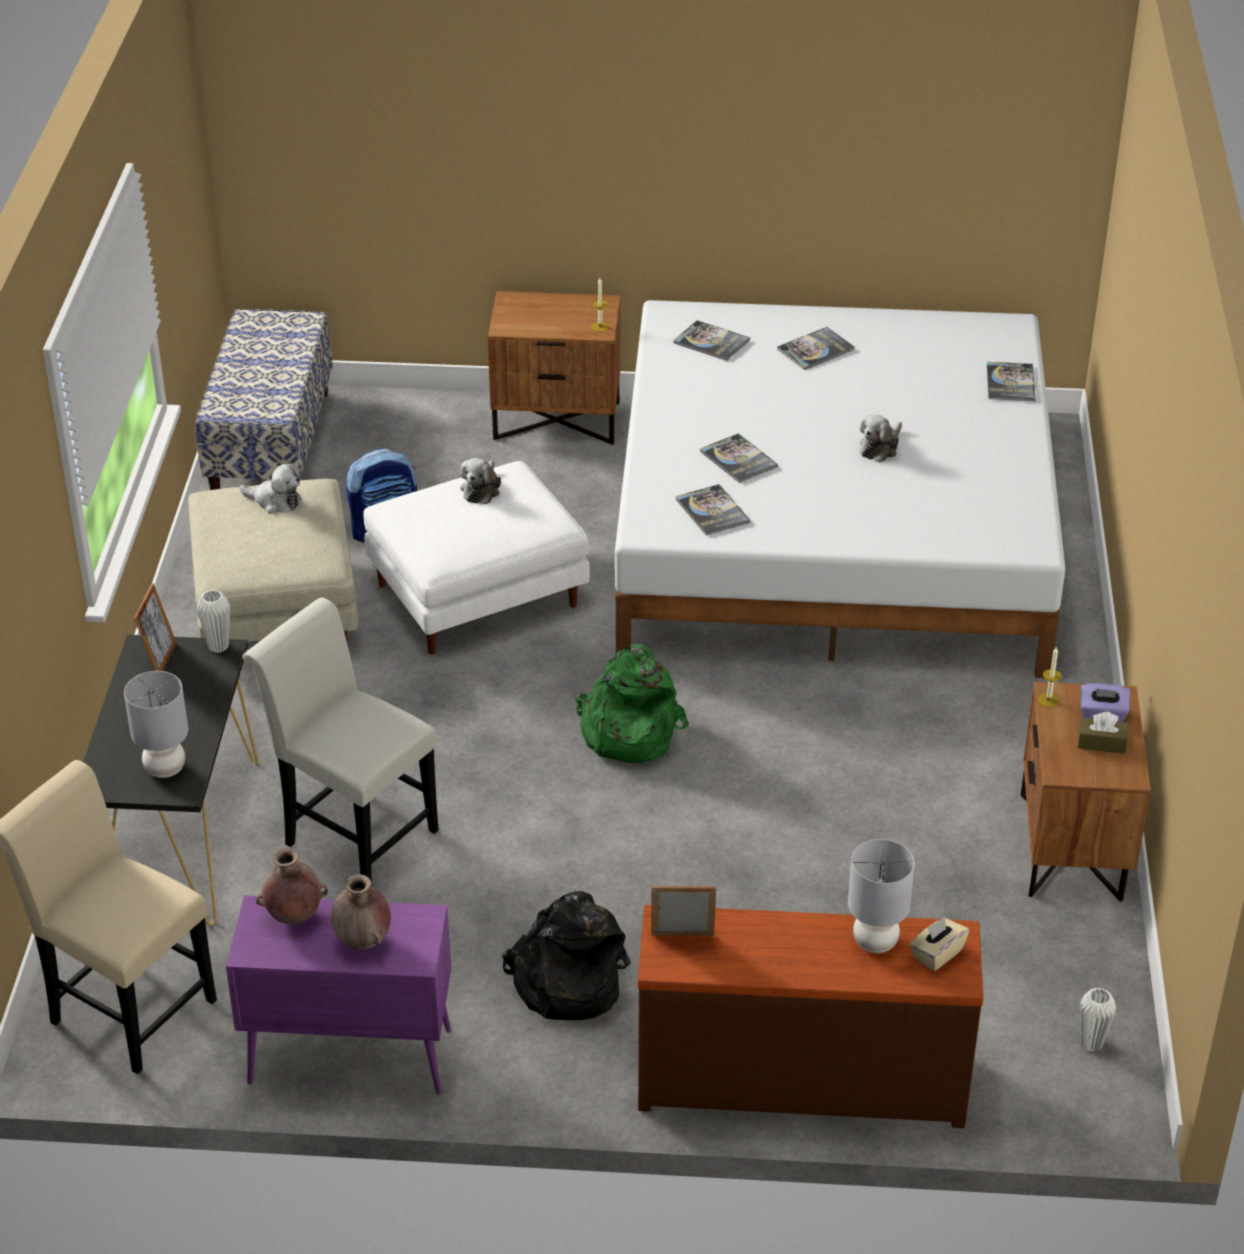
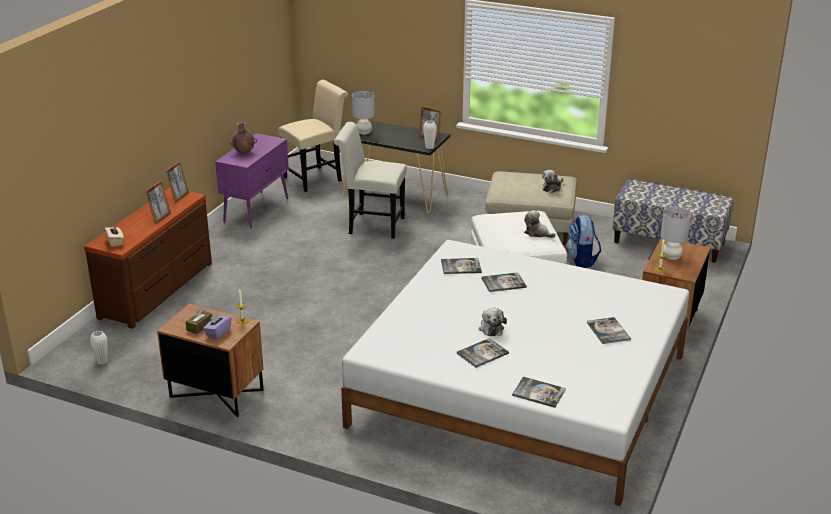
camera: 110 degrees right, 10 degrees down
white chair [242,598,439,880] -> white chair turned 135 degrees counterclockwise [334,122,407,239]
brown vase [255,848,328,924] -> none
black backpack [501,891,631,1020] -> none
green backpack [575,644,689,763] -> none
book [673,320,750,361] -> book moved to [457,338,509,368]
grey table lamp [848,839,915,953] -> grey table lamp moved to [660,207,691,260]
plush toy [860,414,902,463] -> plush toy turned 150 degrees counterclockwise [479,308,507,336]
none -> picture frame [145,181,171,225]

